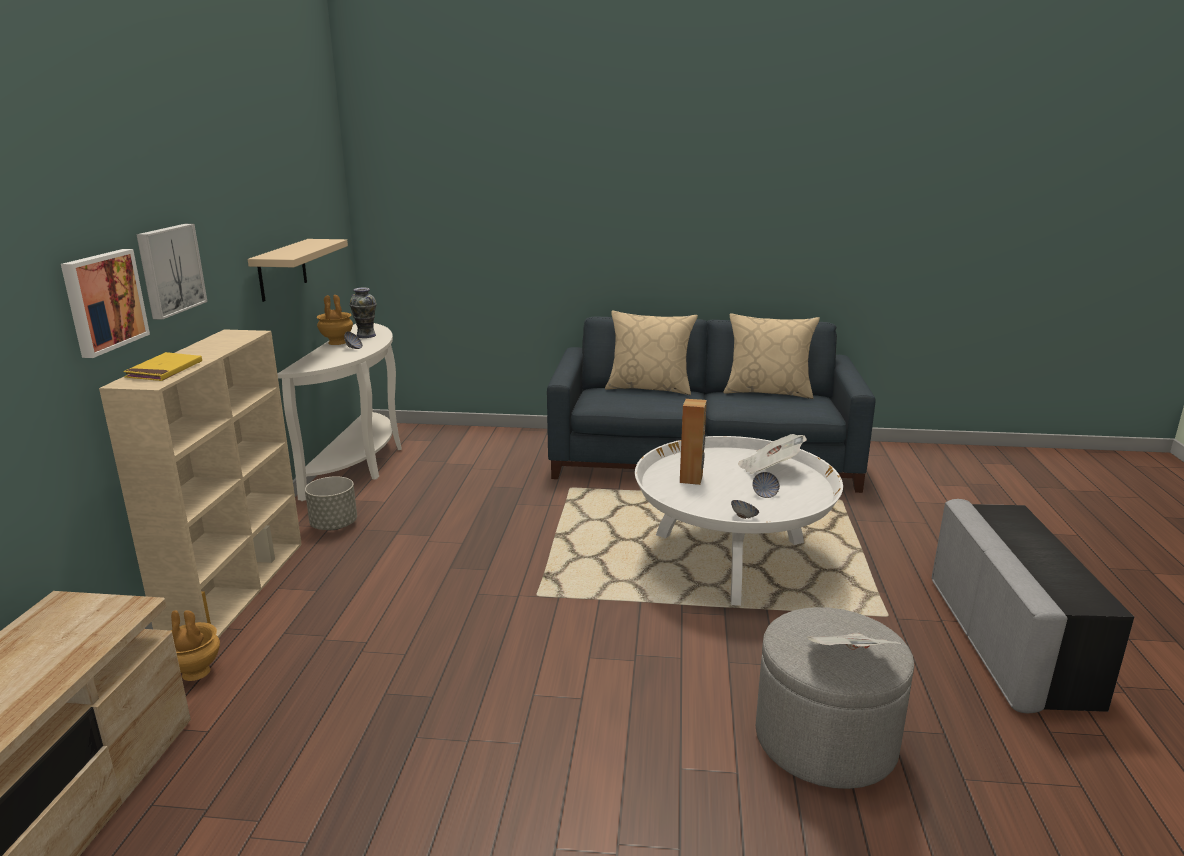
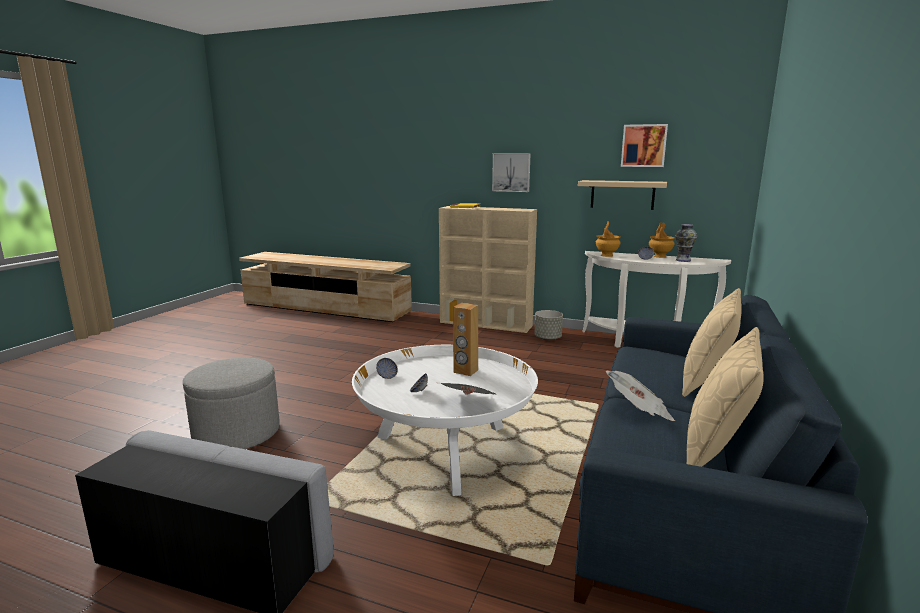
camera: 105 degrees right, 5 degrees down
picture [61,249,150,358] -> picture moved to [621,124,668,167]
brown vase [171,610,220,681] -> brown vase moved to [596,221,621,257]
newspaper [806,633,902,650] -> newspaper moved to [606,370,675,421]

